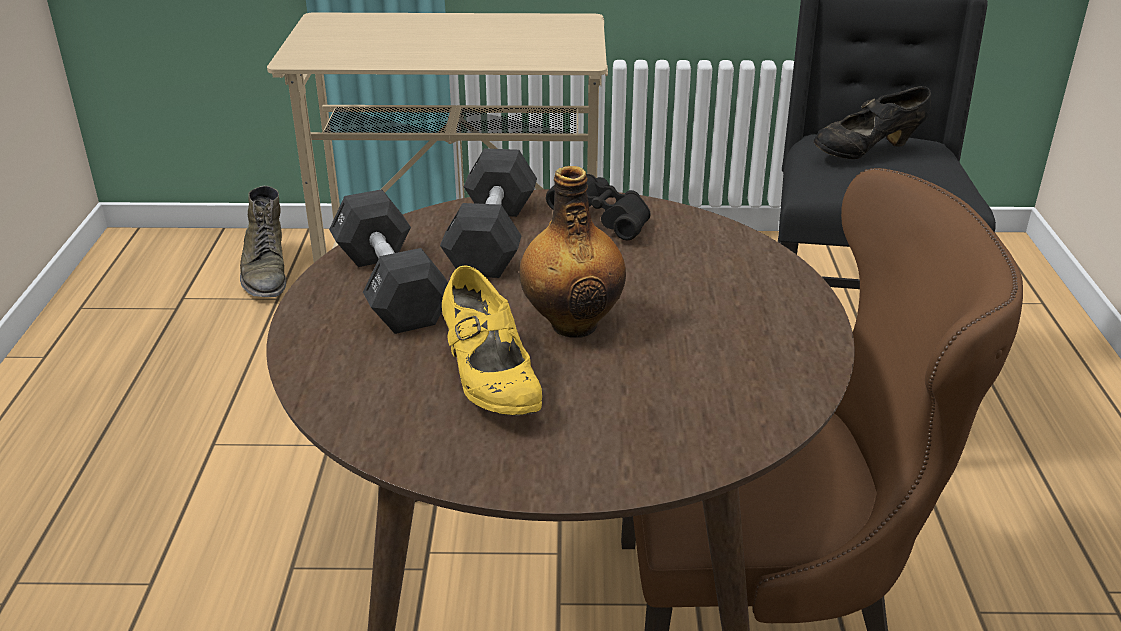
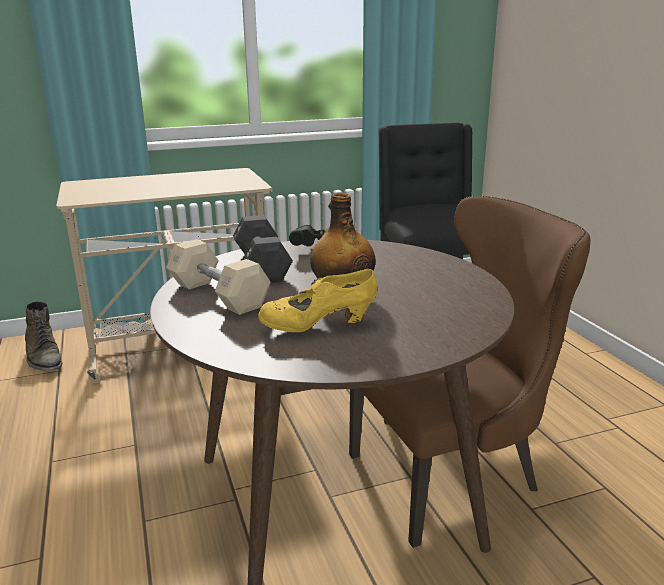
camera: 20 degrees left, 10 degrees down
black dumbbell [329,189,448,334] -> beige dumbbell [166,239,271,315]
yellow shoe [442,265,542,416] -> yellow shoe turned 120 degrees clockwise [258,269,378,332]
black shoe [814,86,931,159] -> none

